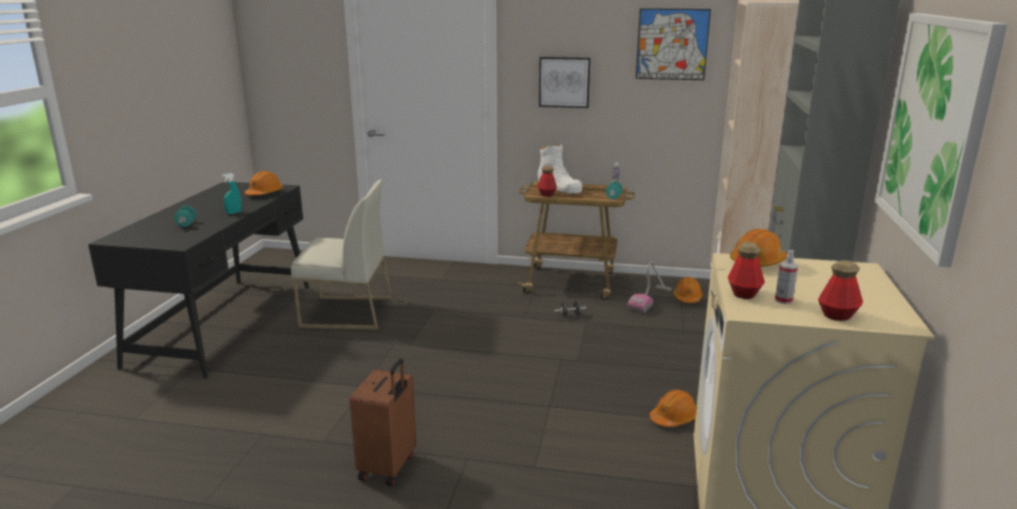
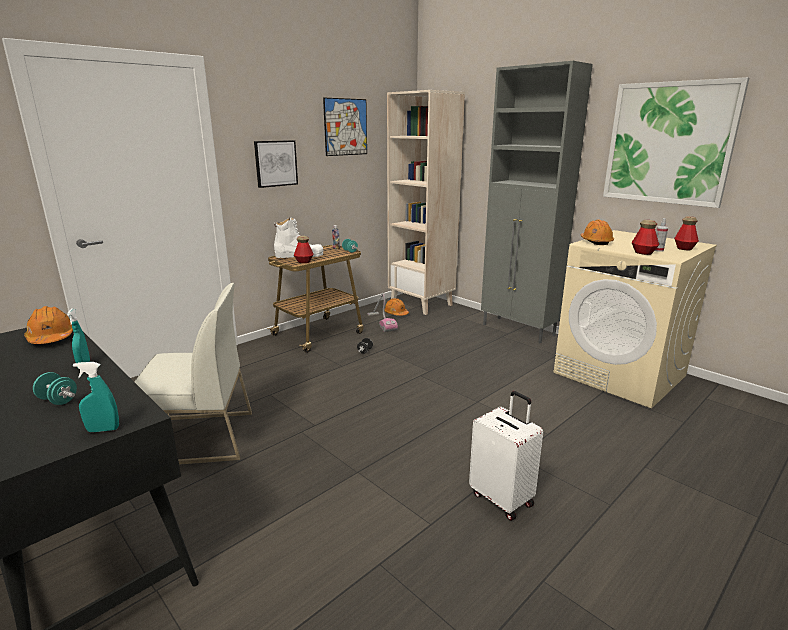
camera: 55 degrees left, 0 degrees up
white chair [291,179,392,330] -> white chair turned 45 degrees clockwise [134,283,252,465]
brown suitcase [350,358,416,486] -> white suitcase [469,391,543,521]
orange hard hat [650,390,696,427] -> none
none -> turquoise spray bottle [73,362,119,432]

